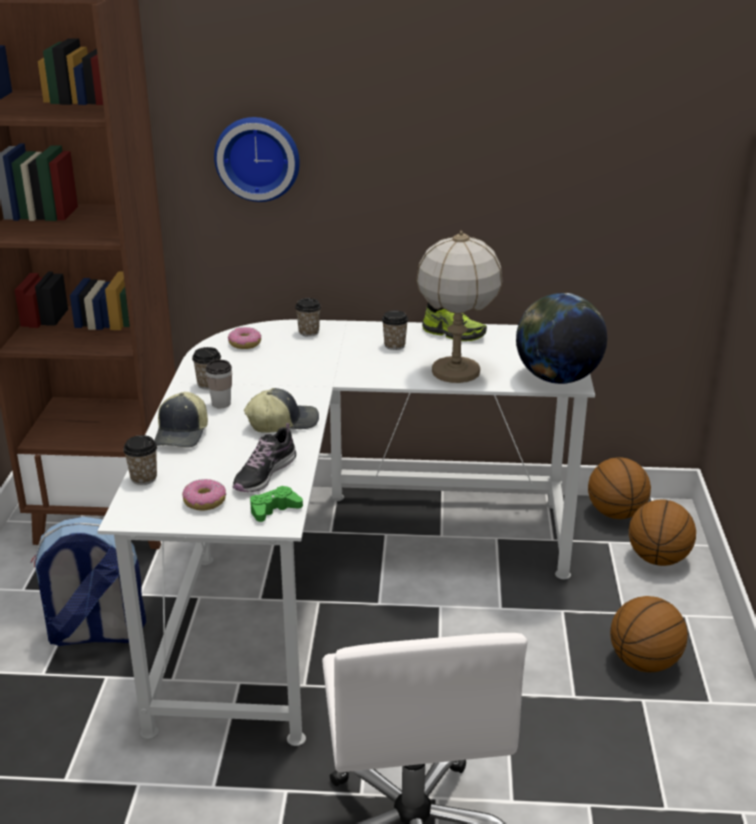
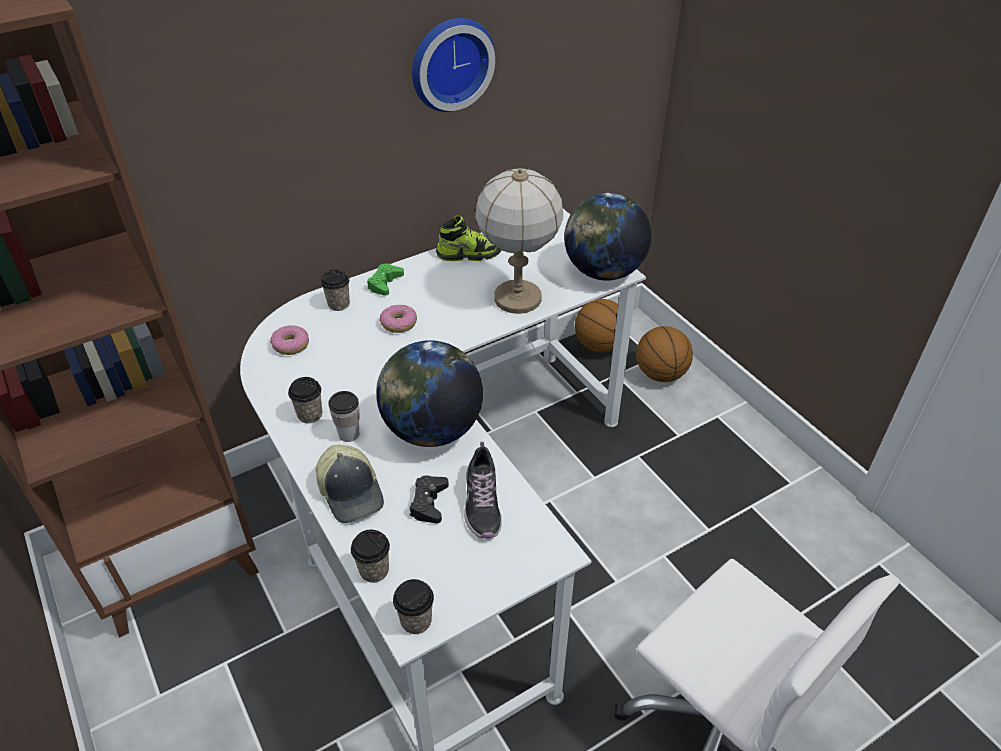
camera: 35 degrees left, 15 degrees up
backpack [31,517,146,646] -> none
donut [182,479,226,510] -> donut moved to [380,305,417,333]
wall clock [214,117,300,202] -> wall clock moved to [412,18,495,112]
cap [244,388,319,433] -> globe [376,340,483,447]
green game controller [250,486,303,522] -> green game controller moved to [367,263,404,296]
cup [382,310,408,350] -> cup moved to [393,579,434,634]
basketball [610,596,688,672] -> none
none -> black game controller [410,475,449,523]

